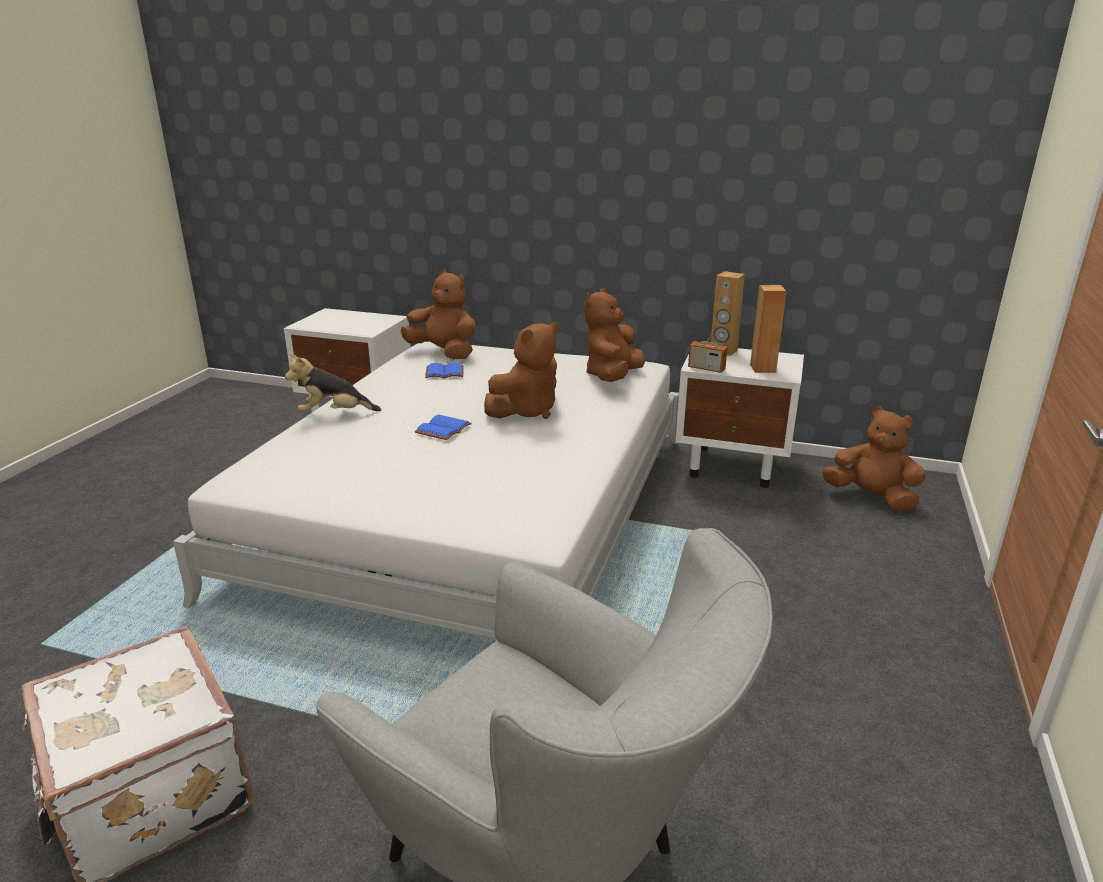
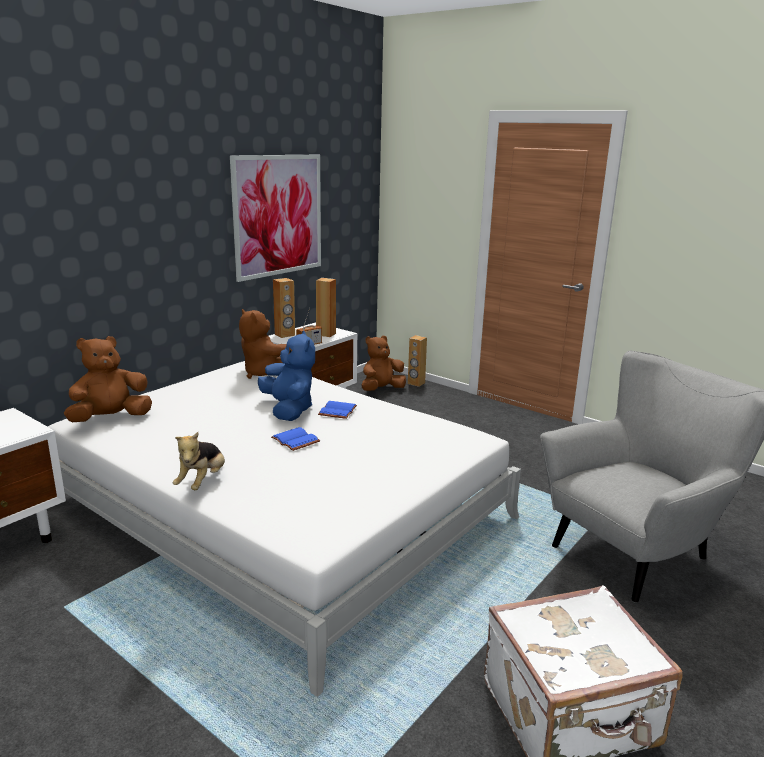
camera: 70 degrees left, 5 degrees down
blue book [425,362,464,379] -> blue book moved to [318,401,357,419]
brown plush toy [484,322,558,419] -> blue plush toy [258,331,315,421]
none -> picture [230,155,321,282]
none -> brown speaker [408,335,427,387]

